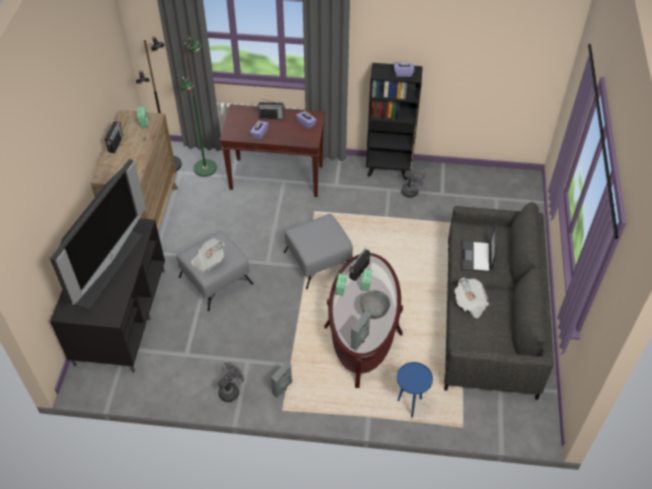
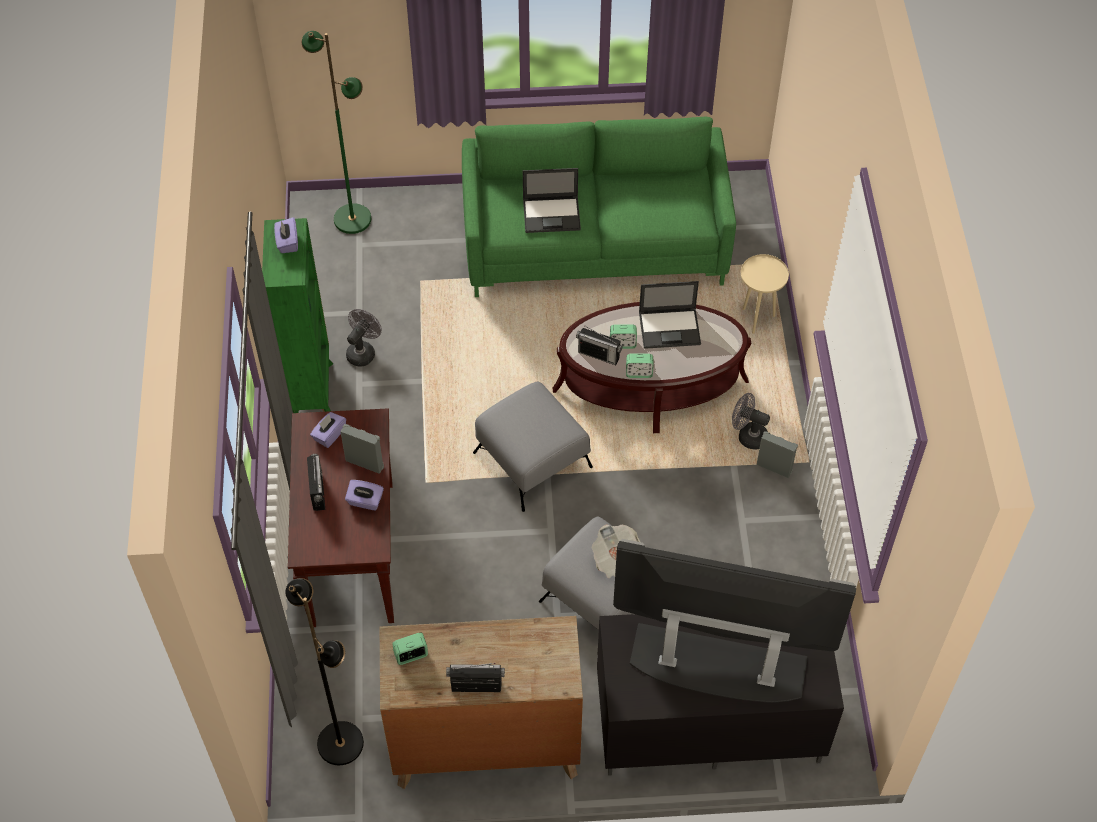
camera: 100 degrees left, 5 degrees up
green floor lamp [181,37,217,177] -> green floor lamp moved to [302,31,371,234]
grey fan [218,362,244,402] -> grey fan moved to [732,393,770,450]
grey speaker [351,312,371,351] -> grey speaker moved to [340,424,384,474]
grey bowl [360,290,390,319] -> laptop [639,281,701,349]
black bookcase [366,63,423,180] -> green bookcase [262,218,333,413]
blue side table [397,362,433,418] -> beige side table [741,254,789,334]
grey sofa [444,202,554,400] -> green sofa [462,117,736,297]
newspaper [454,278,489,318] -> none

